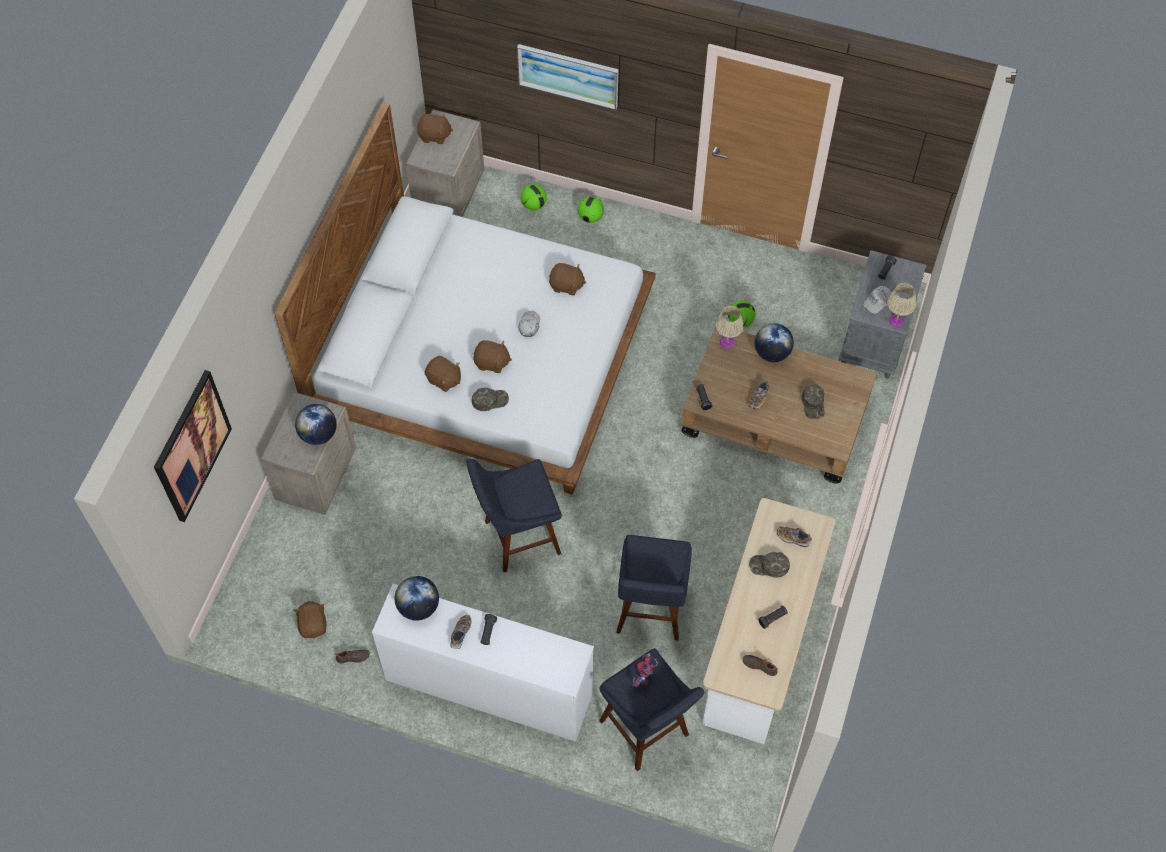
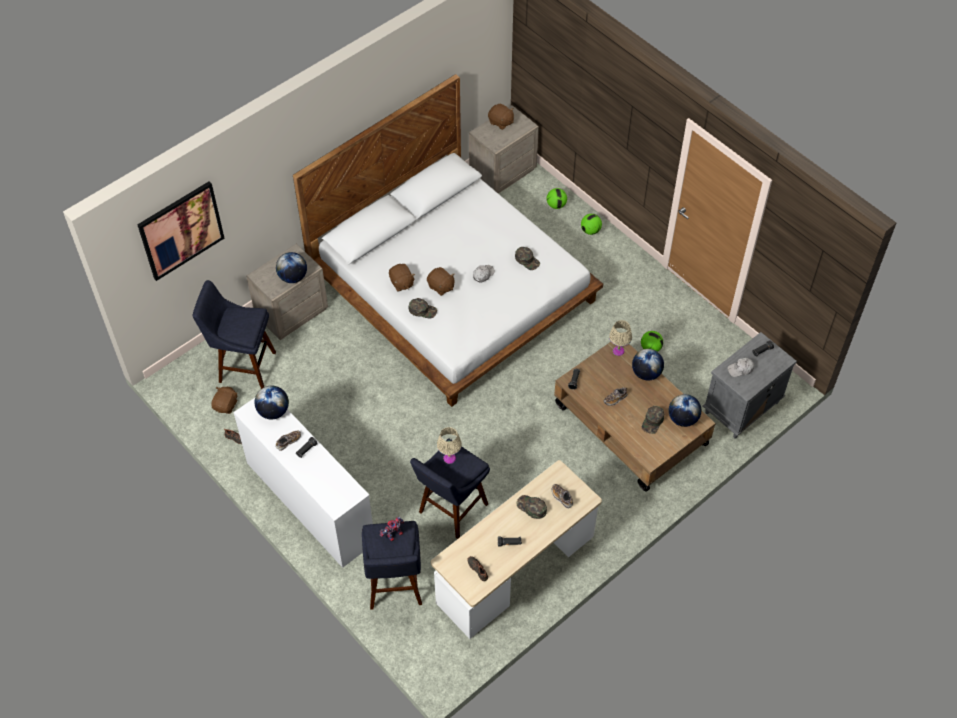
camera: 30 degrees right, 5 degrees down
blue stool [466,458,562,572] -> blue stool moved to [193,280,276,389]
picture [517,44,618,110] -> none
brown plush toy [549,263,586,296] -> green cap [515,247,540,270]
beige table lamp [887,283,916,327] -> beige table lamp moved to [437,427,462,464]
none -> globe [669,394,701,427]

